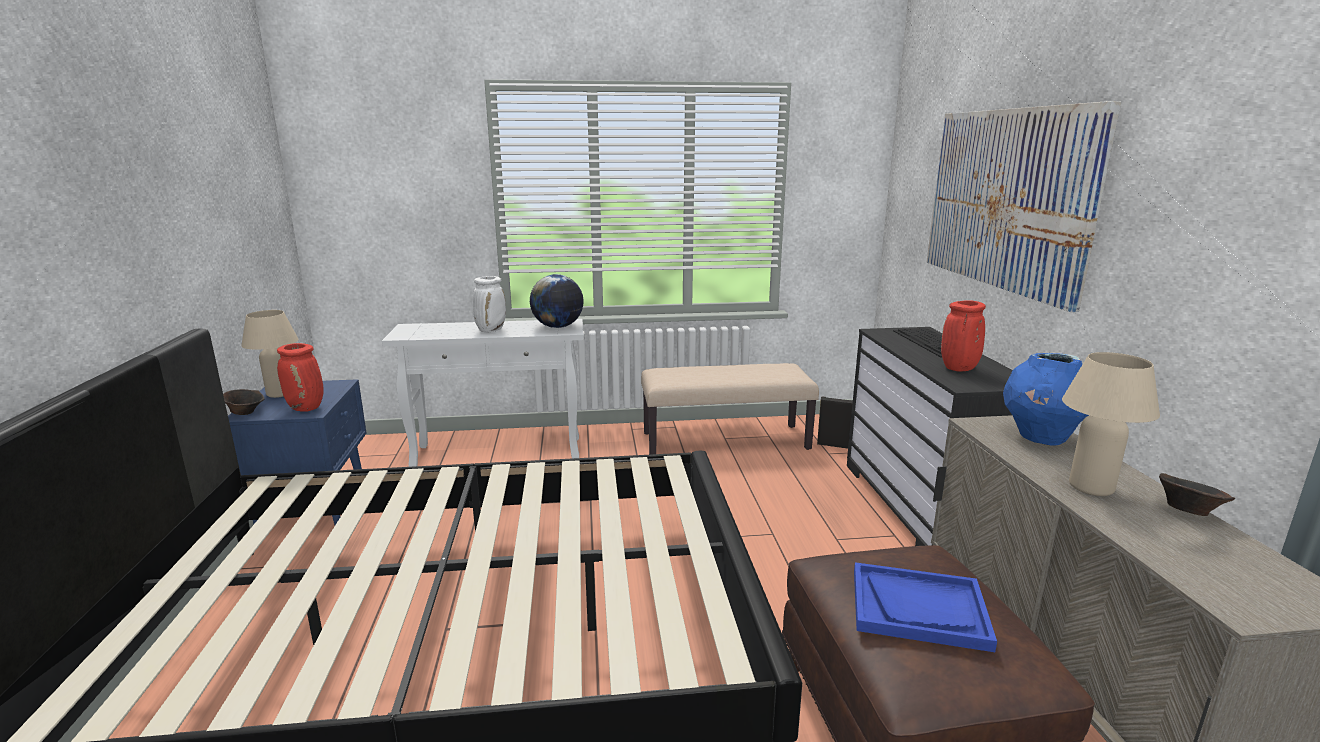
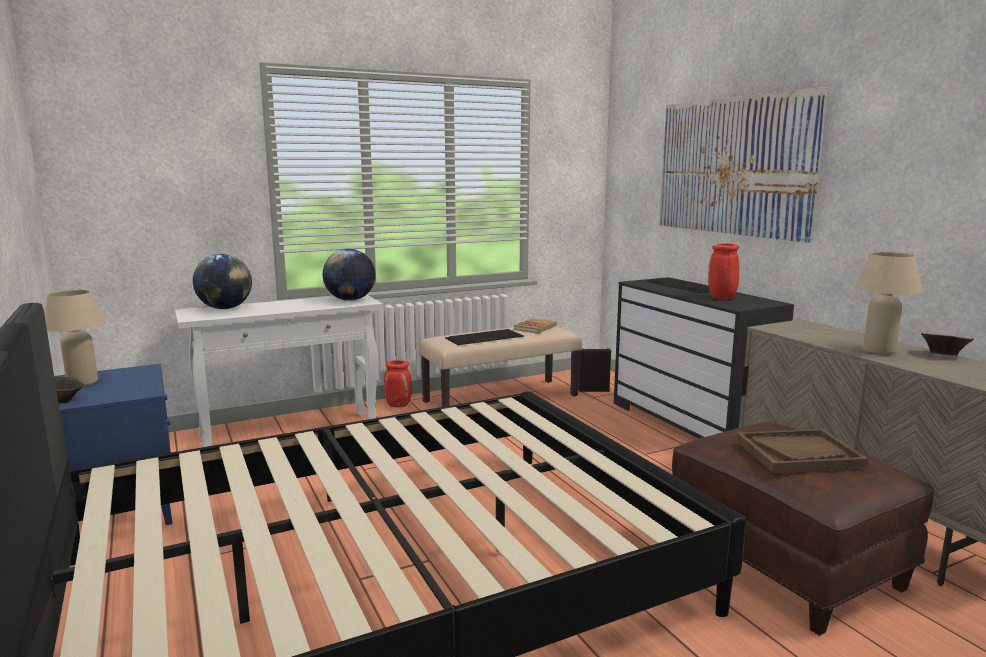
camera: 20 degrees left, 5 degrees down
red vase [277,343,324,412] -> red vase moved to [384,360,412,407]
white vase [473,276,506,332] -> none
blue tray [854,562,997,652] -> brown tray [736,429,868,473]
blue vase [1003,353,1089,446] -> none
none -> globe [193,254,252,309]
none -> keyboard [445,329,524,345]
none -> book [514,318,557,333]

